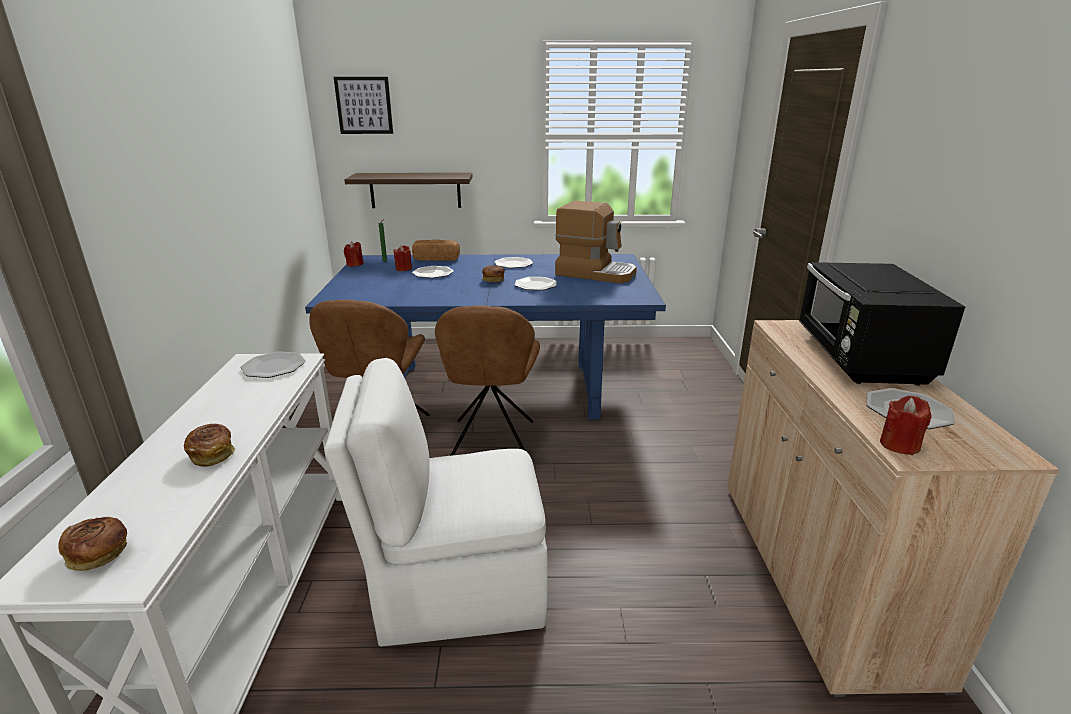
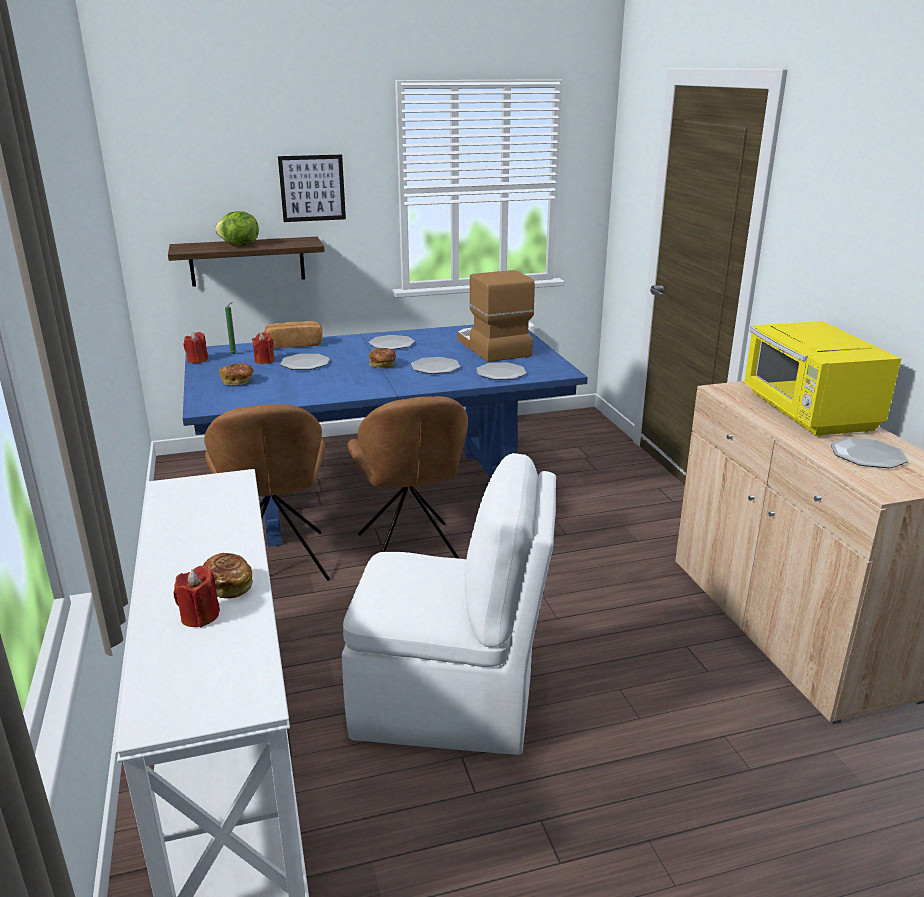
camera: 15 degrees left, 0 degrees up
bread [58,517,127,571] -> bread moved to [219,363,254,385]
plate [240,351,306,378] -> plate moved to [476,362,526,380]
white chair [324,358,548,646] -> white chair turned 150 degrees counterclockwise [342,453,556,755]
picture [334,77,393,134] -> picture moved to [278,155,346,222]
coffee machine [555,201,637,283] -> coffee machine turned 120 degrees counterclockwise [457,270,535,362]
black microwave [799,262,965,386] -> yellow microwave [744,321,901,437]
red candle [880,396,931,455] -> red candle moved to [174,566,220,627]
none -> lettuce [215,211,259,246]

